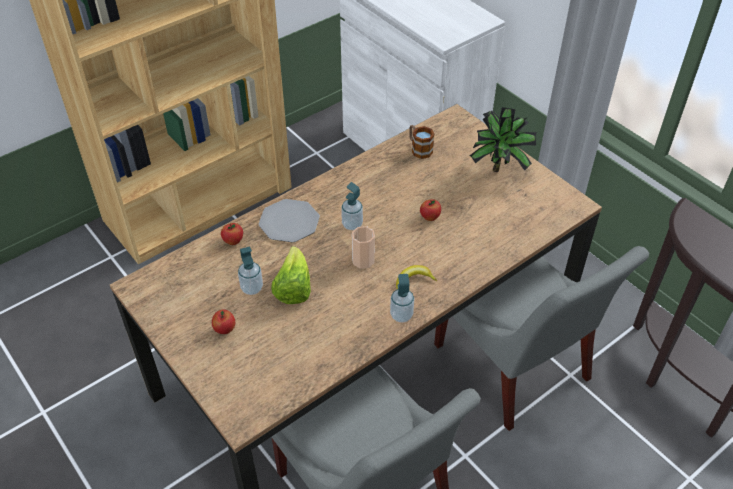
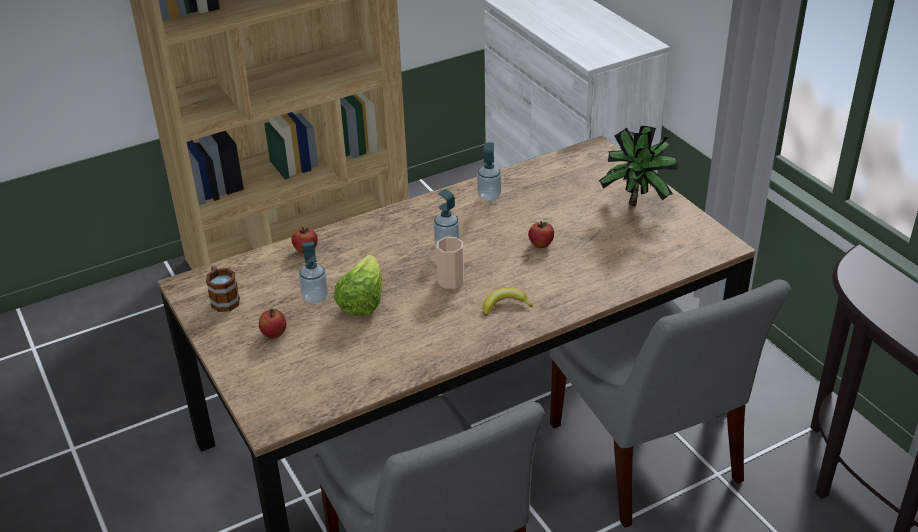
camera: 10 degrees right, 10 degrees down
plate [258,199,320,242] -> none
soap dispenser [390,274,414,323] -> soap dispenser moved to [477,142,501,201]
mug [409,125,434,159] -> mug moved to [206,265,240,312]

